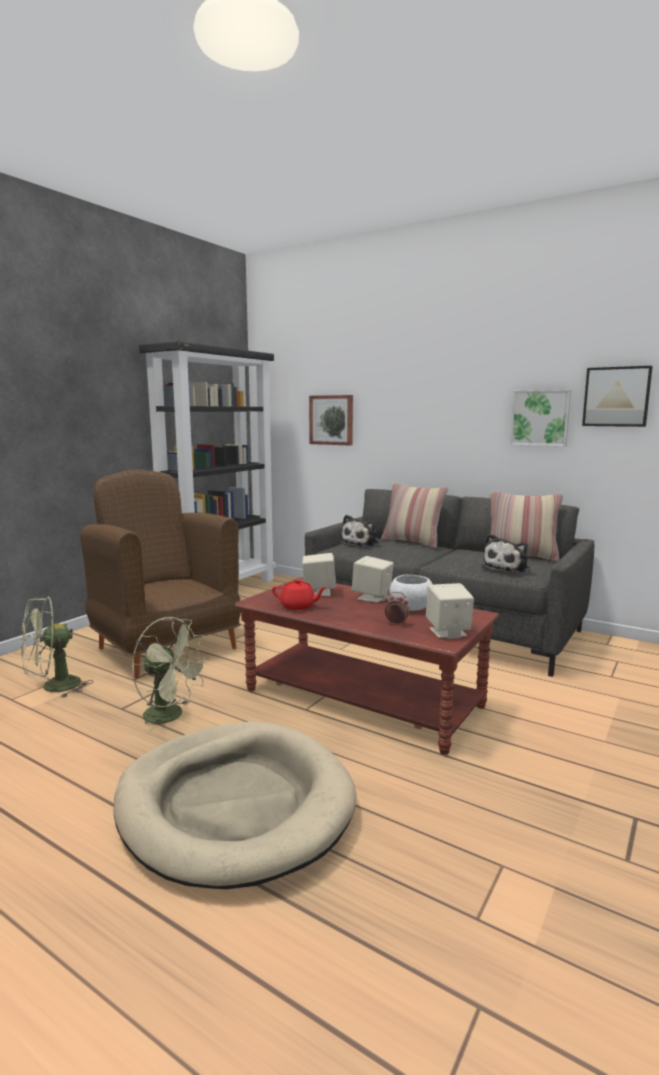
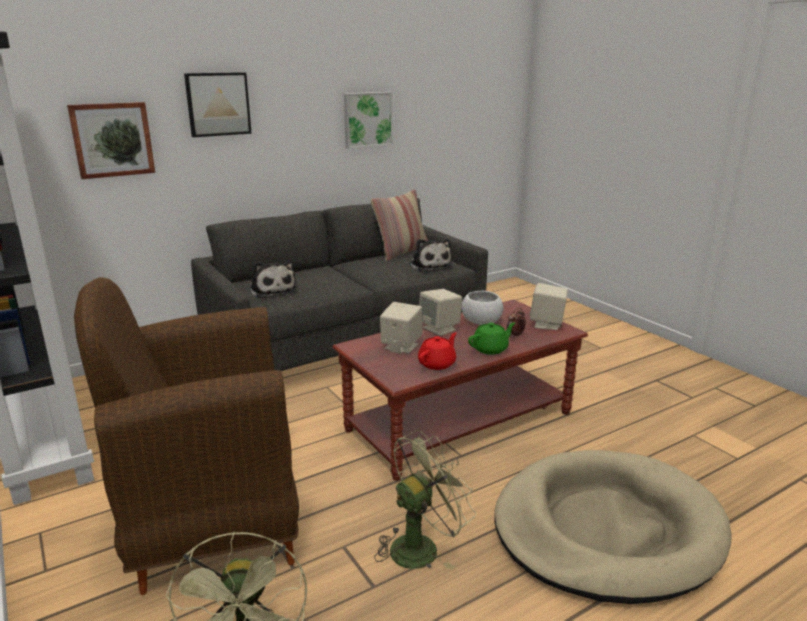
camera: 65 degrees left, 10 degrees up
pillow [381,483,448,548] -> none
picture [582,366,653,427] -> picture moved to [184,72,252,137]
none -> green teapot [468,322,515,355]

